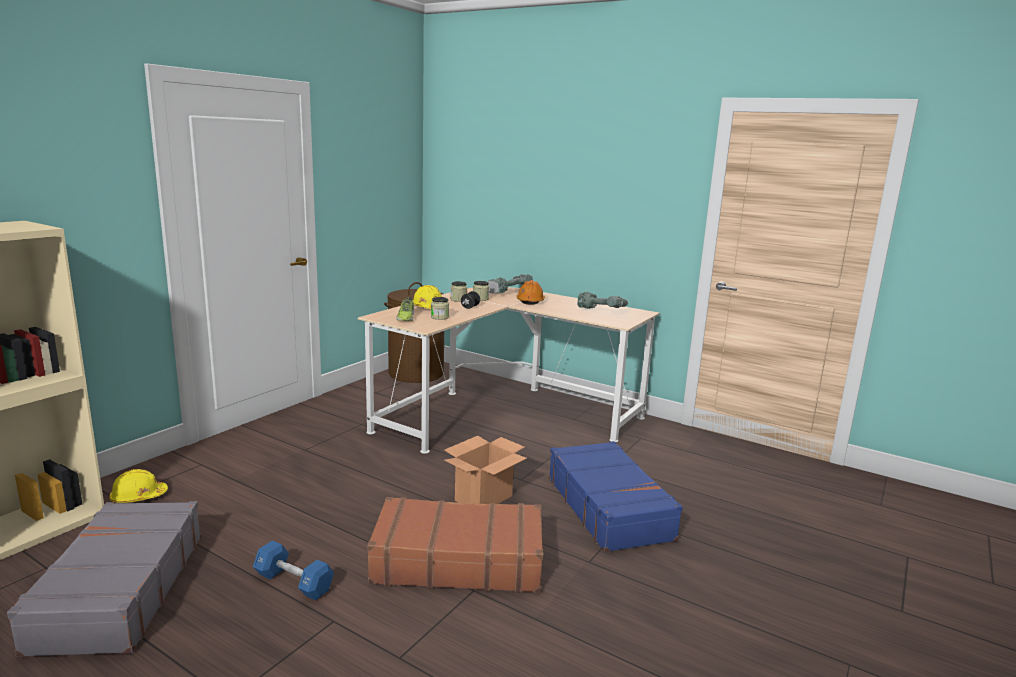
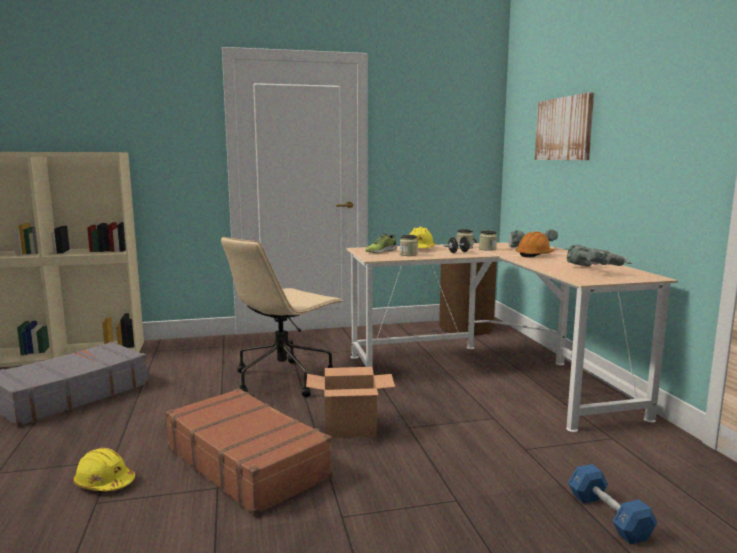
camera: 45 degrees right, 5 degrees down
yellow hard hat [109,469,168,503] -> yellow hard hat moved to [73,448,135,491]
blue dumbbell [253,540,334,601] -> blue dumbbell moved to [568,464,657,544]
blue suitcase [549,441,683,553] -> none
none -> beige office chair [221,236,342,397]
none -> picture [535,92,594,160]

